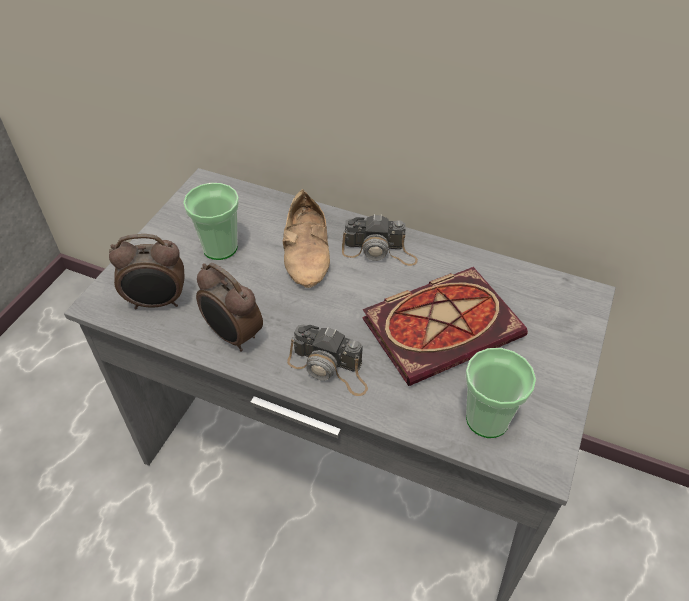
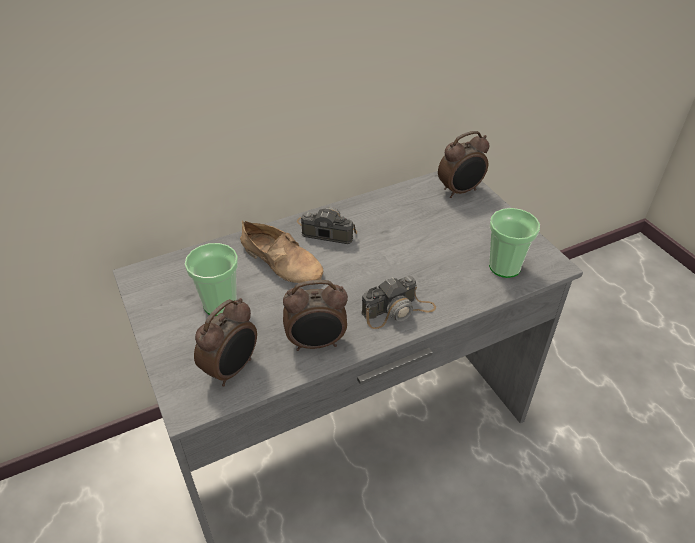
camera: 50 degrees left, 5 degrees down
camera [342,214,418,266] -> camera turned 120 degrees counterclockwise [297,207,357,244]
book [362,267,528,386] -> none
none -> alarm clock [438,131,490,198]

